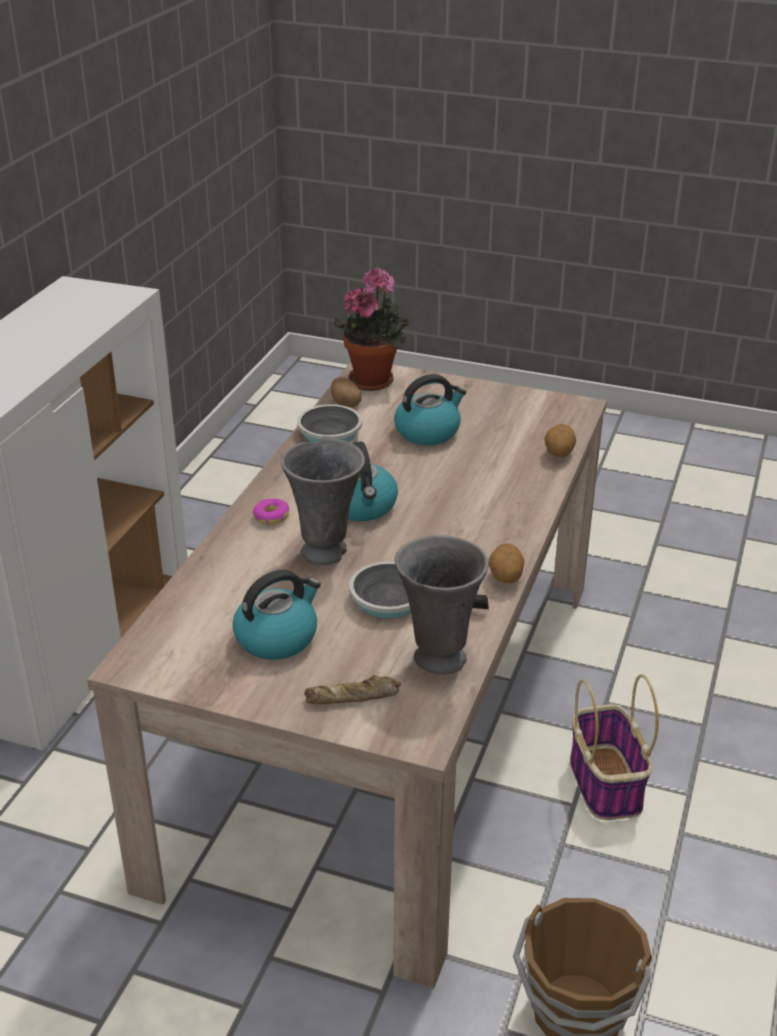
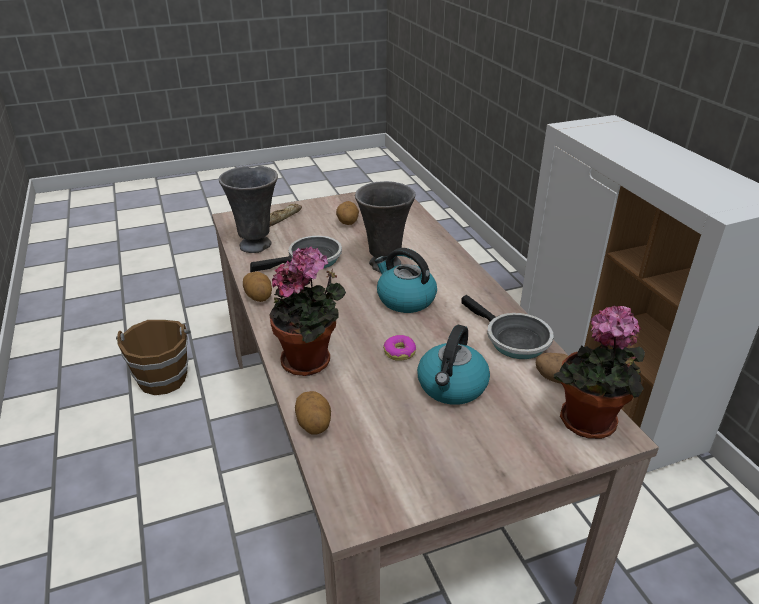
camera: 140 degrees right, 0 degrees up
kettle [232,570,321,660] -> potato [336,201,359,225]
donut [253,499,289,525] -> donut moved to [383,335,416,361]
basket [570,674,659,820] -> none
none -> potted plant [269,247,346,376]

